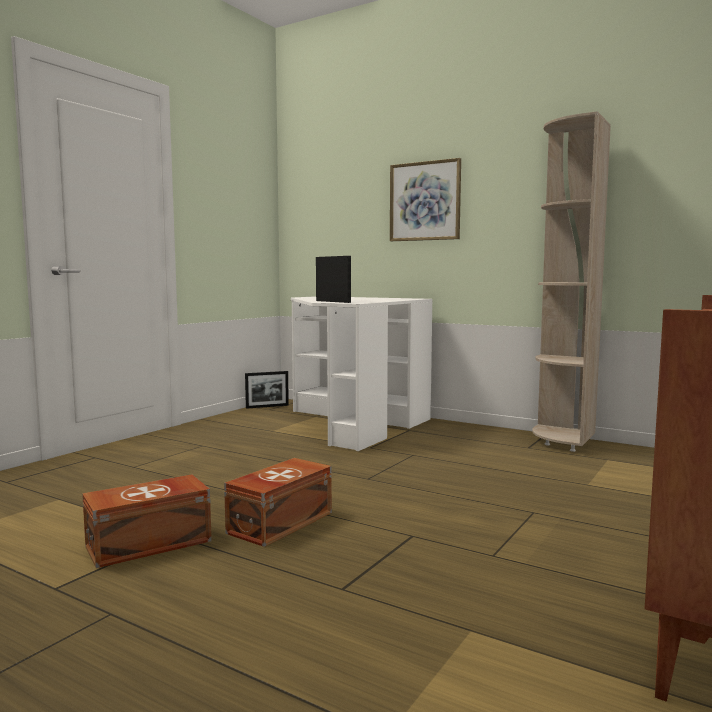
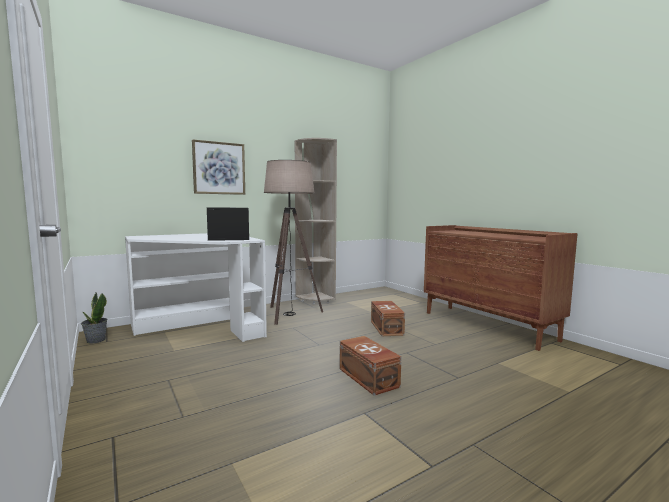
camera: 65 degrees left, 0 degrees up
brown storage box [82,475,212,568] -> brown storage box moved to [371,301,405,336]
picture frame [245,371,289,409] -> potted plant [81,293,108,343]
none -> floor lamp [264,160,323,325]

